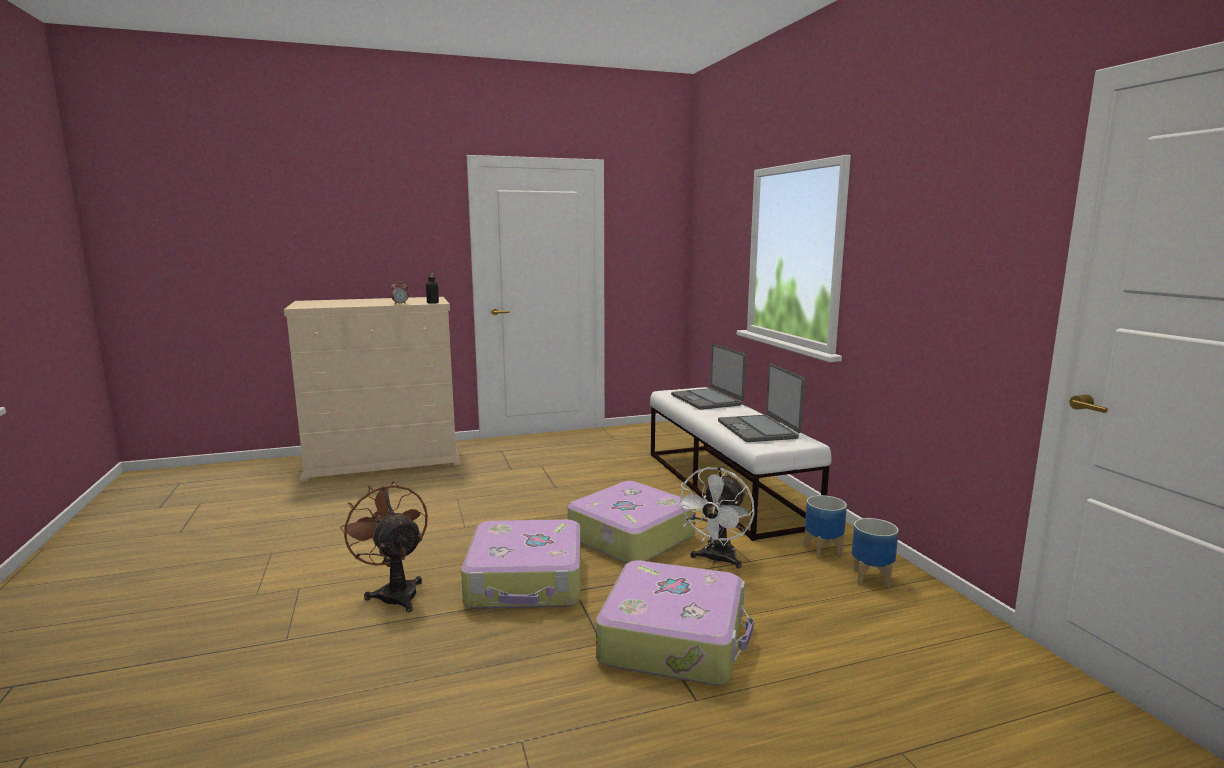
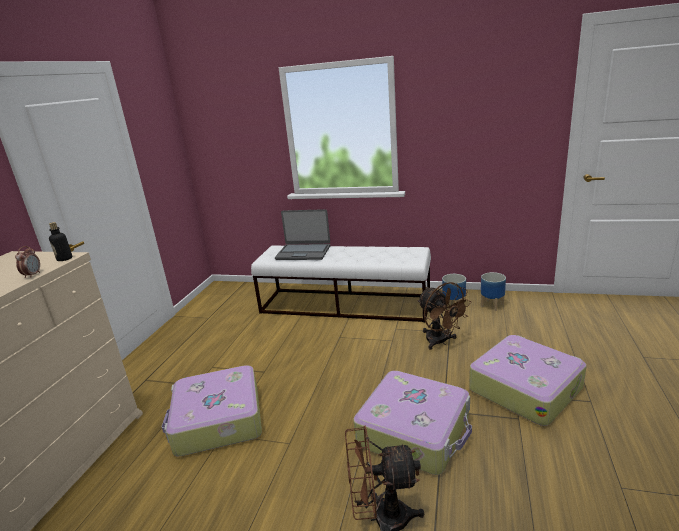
camera: 55 degrees left, 10 degrees up
suitcase [567,481,696,564] -> suitcase moved to [162,365,262,457]
white fan [675,467,755,569] -> brown fan [417,282,472,350]
laptop [718,363,805,442] -> none

